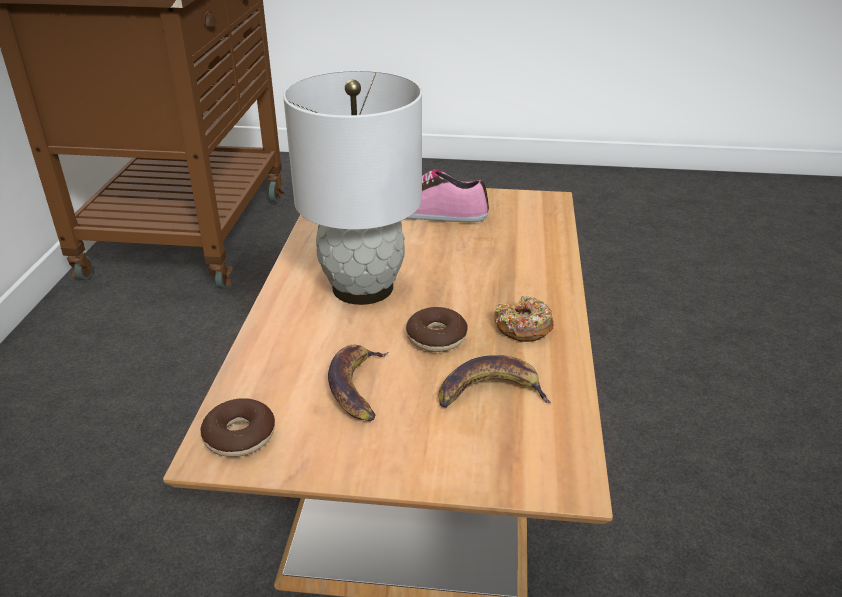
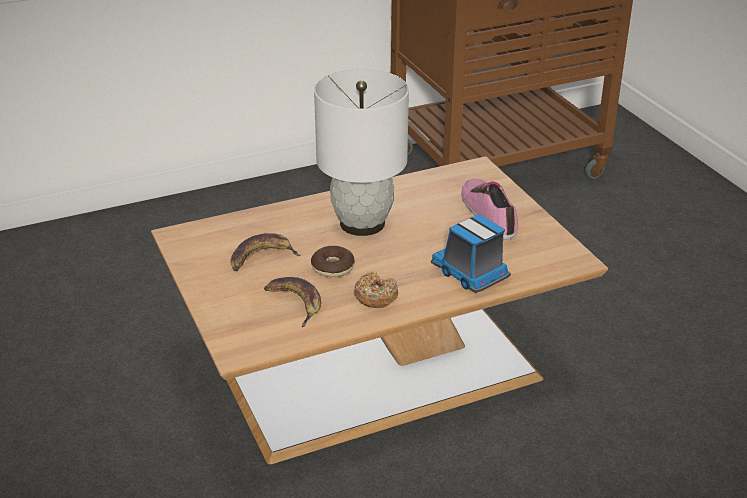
camera: 60 degrees right, 0 degrees up
donut [201,398,275,457] -> none
none -> toy truck [431,215,511,293]

